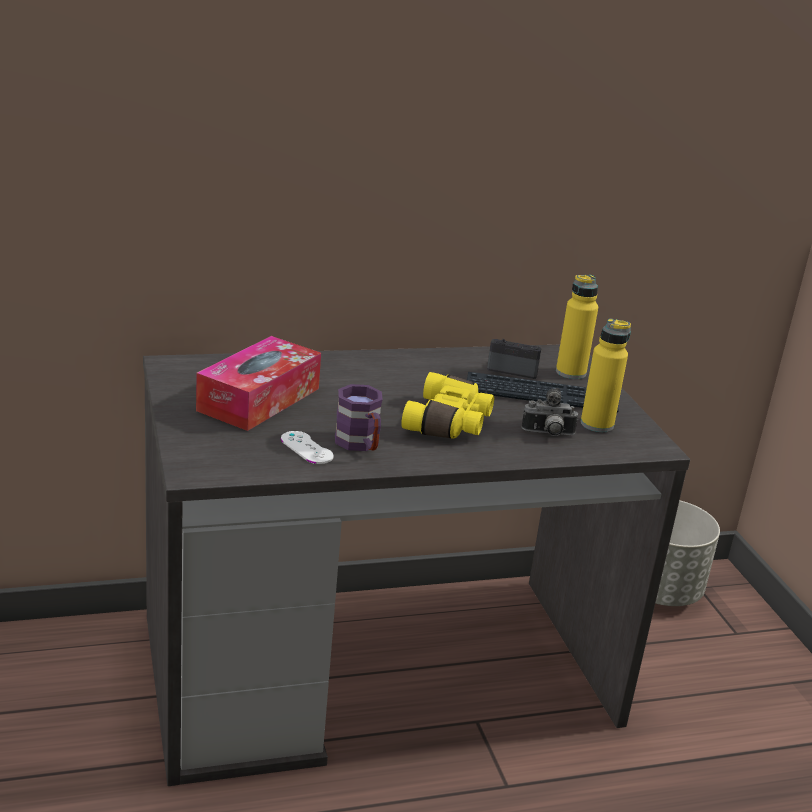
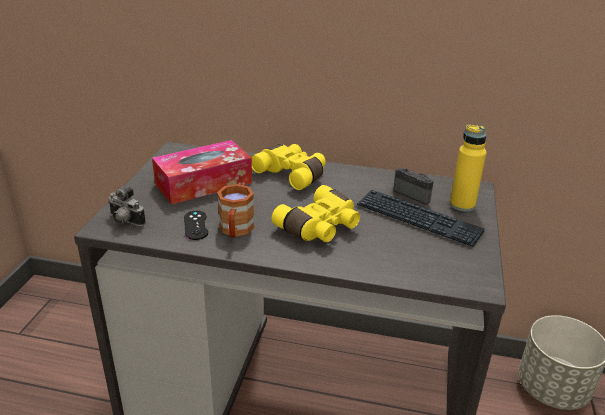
camera: 30 degrees right, 5 degrees up
white game controller [281,431,334,464] -> black game controller [184,211,208,240]
purple mug [335,384,383,451] -> brown mug [217,184,254,238]
camera [521,388,579,436] -> camera moved to [108,186,146,226]
yellow bottle [581,319,631,432] -> none
none -> yellow binoculars [252,144,326,190]

